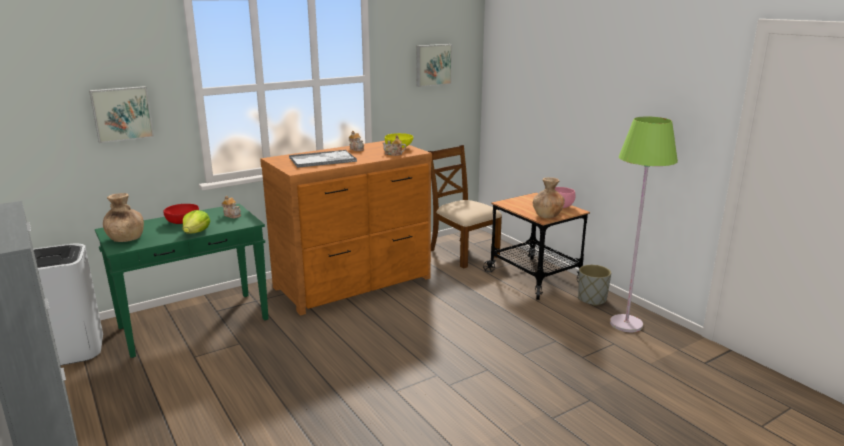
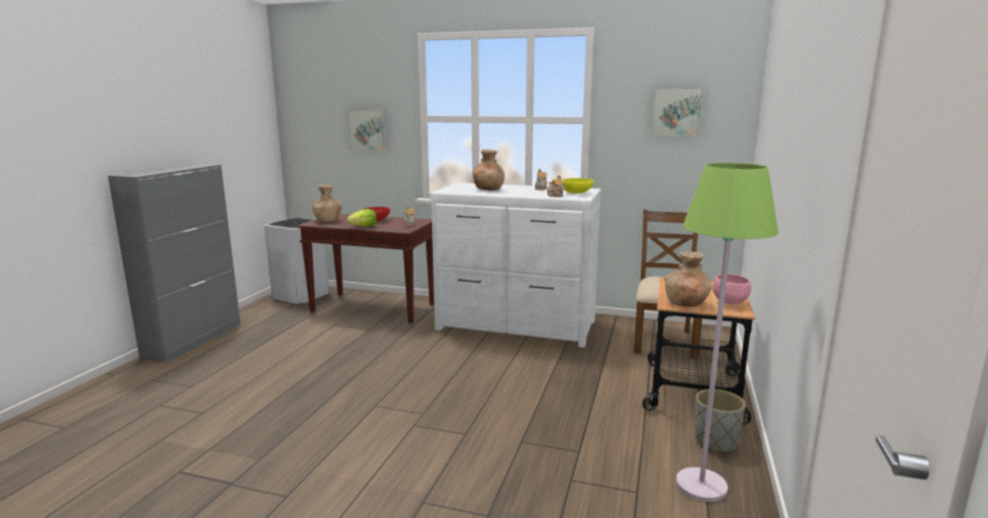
camera: 50 degrees right, 5 degrees down
green console table [95,203,268,358] -> brown console table [297,214,434,324]
brown dresser [260,141,432,315] -> white dresser [430,183,602,348]
tray [289,150,357,168] -> brown vase [473,149,505,191]

